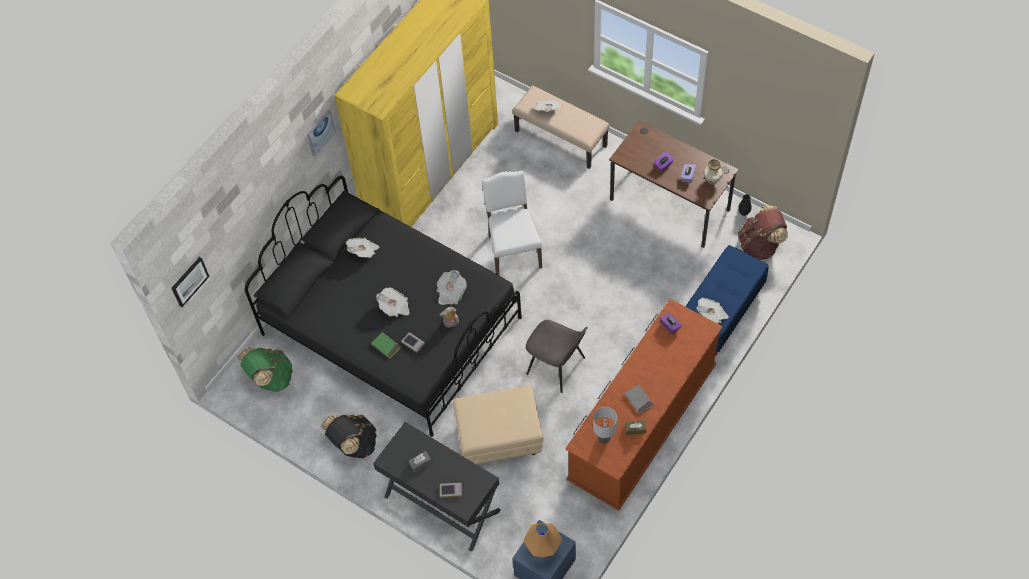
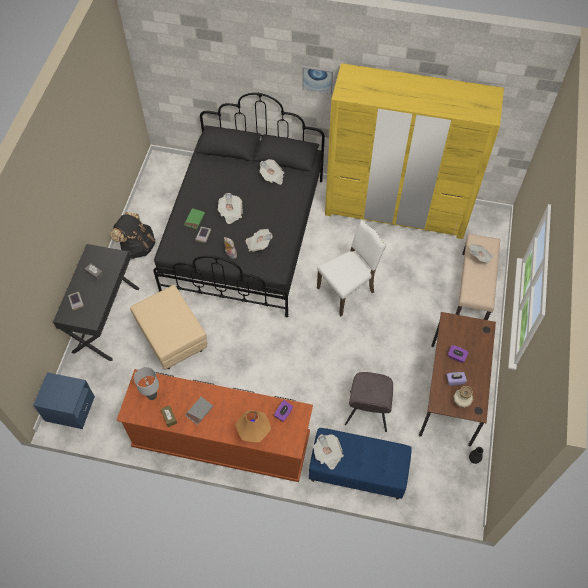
camera: 65 degrees right, 0 degrees up
picture [172,257,210,307] -> none
green backpack [237,348,293,392] -> none
orange table lamp [523,523,562,558] -> orange table lamp moved to [236,411,271,443]
grey chair [526,320,588,393] -> grey chair moved to [345,372,393,432]
brown backpack [738,206,788,260] -> none

